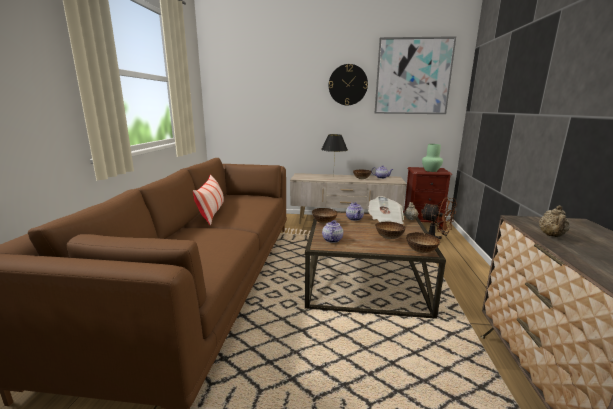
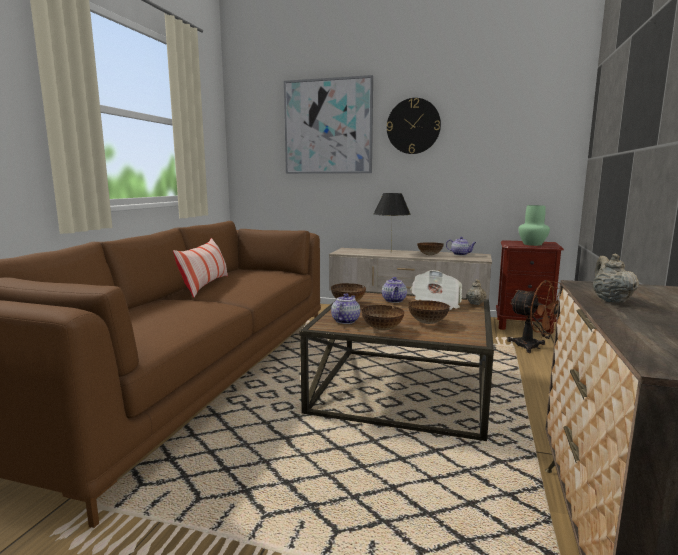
camera: 10 degrees right, 5 degrees down
picture [375,36,456,114] -> picture moved to [284,75,373,174]
bowl [406,232,440,253] -> bowl moved to [362,305,404,331]
beige teapot [539,206,570,237] -> beige teapot turned 150 degrees clockwise [593,253,639,303]

